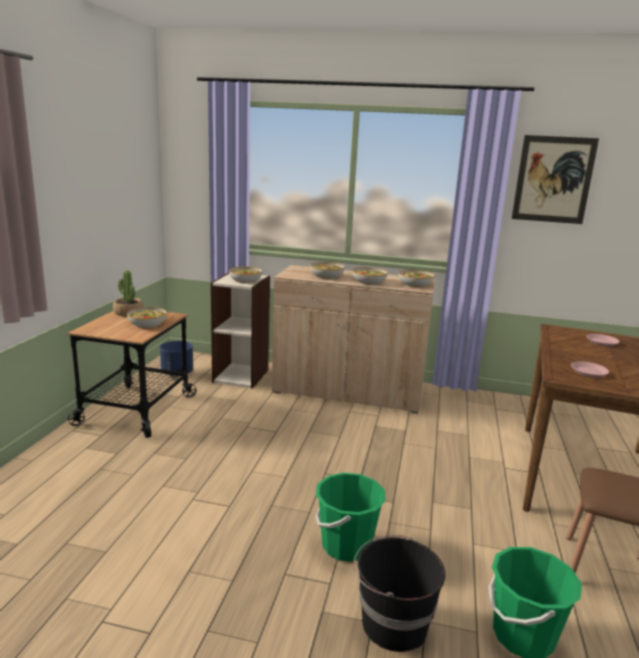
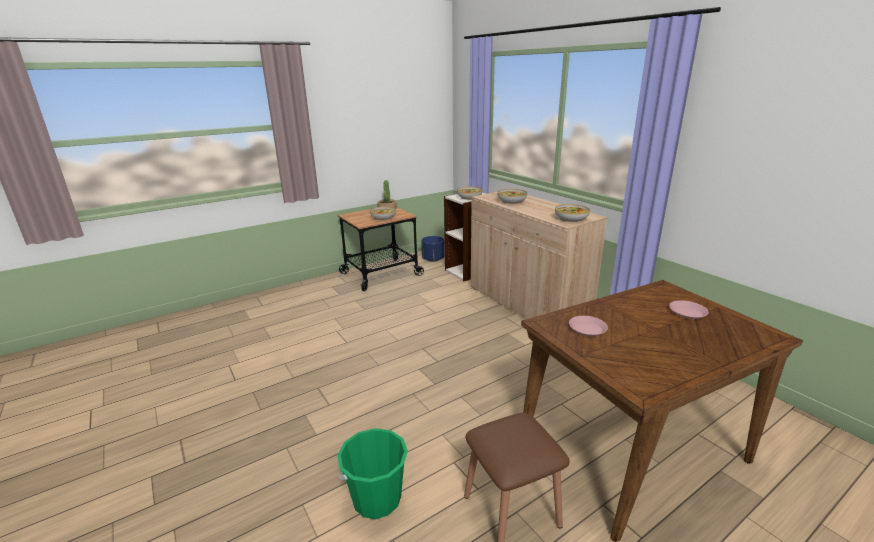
camera: 45 degrees right, 5 degrees up
green bucket [315,473,385,562] -> none
bowl [352,267,388,285] -> none
black bucket [353,535,445,652] -> none
picture [512,135,599,224] -> none

